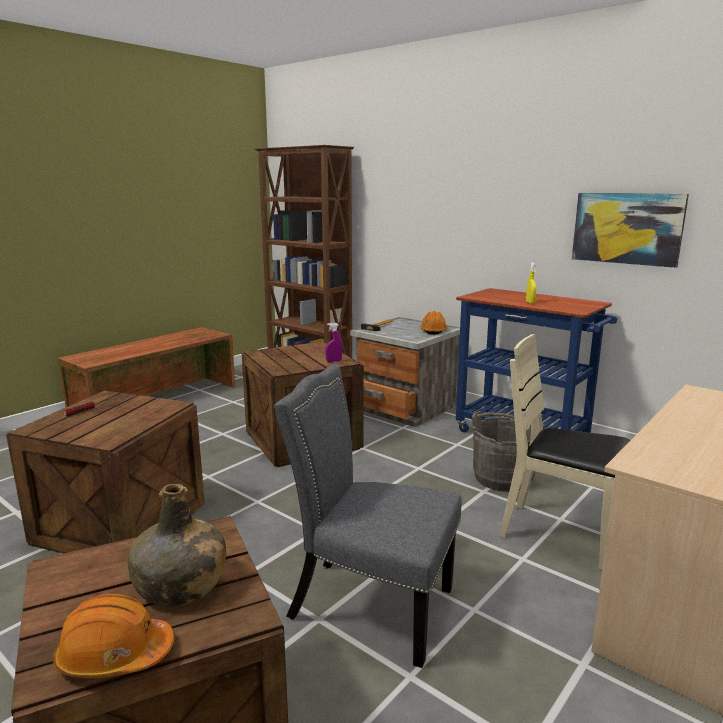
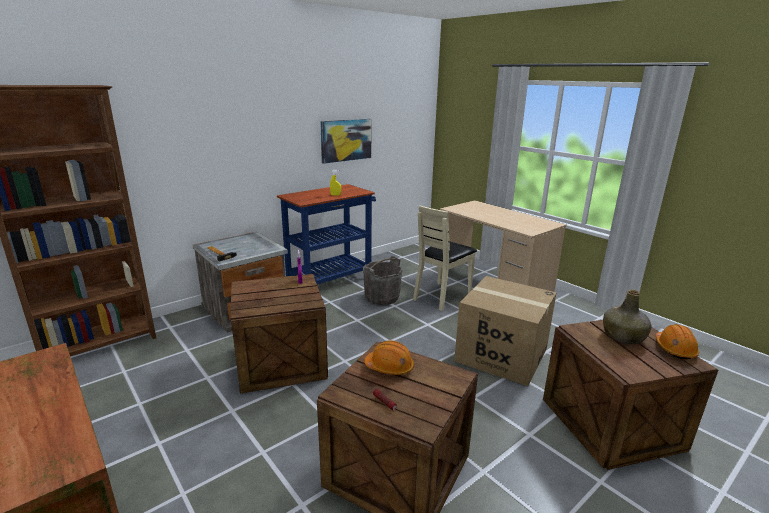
camera: 80 degrees left, 5 degrees up
grey chair [274,364,462,668] -> cardboard box [454,276,557,386]
orange hard hat [420,311,448,335] -> orange hard hat moved to [364,340,414,375]

